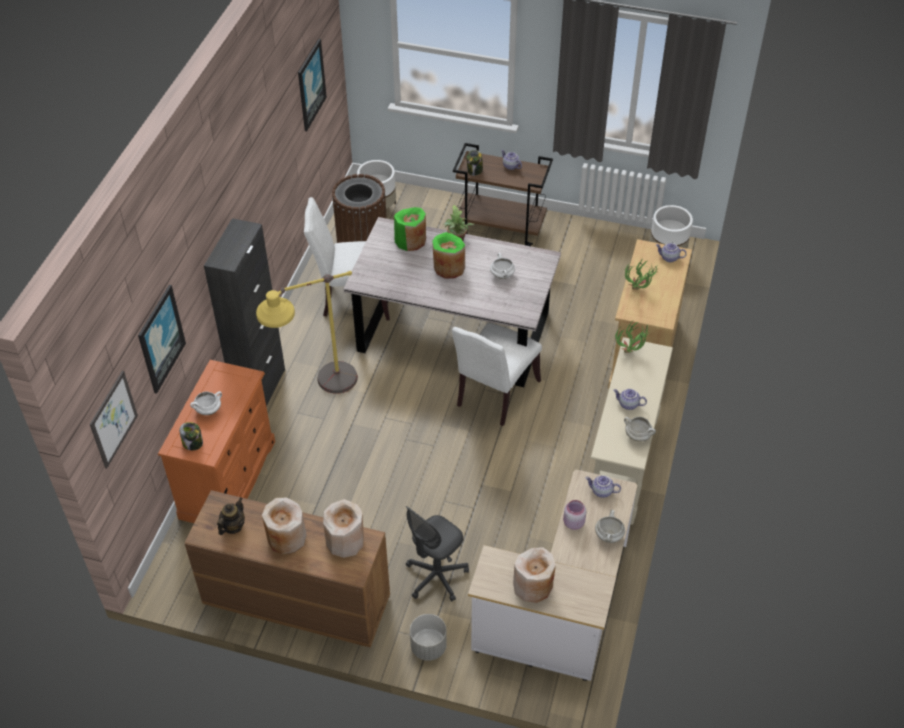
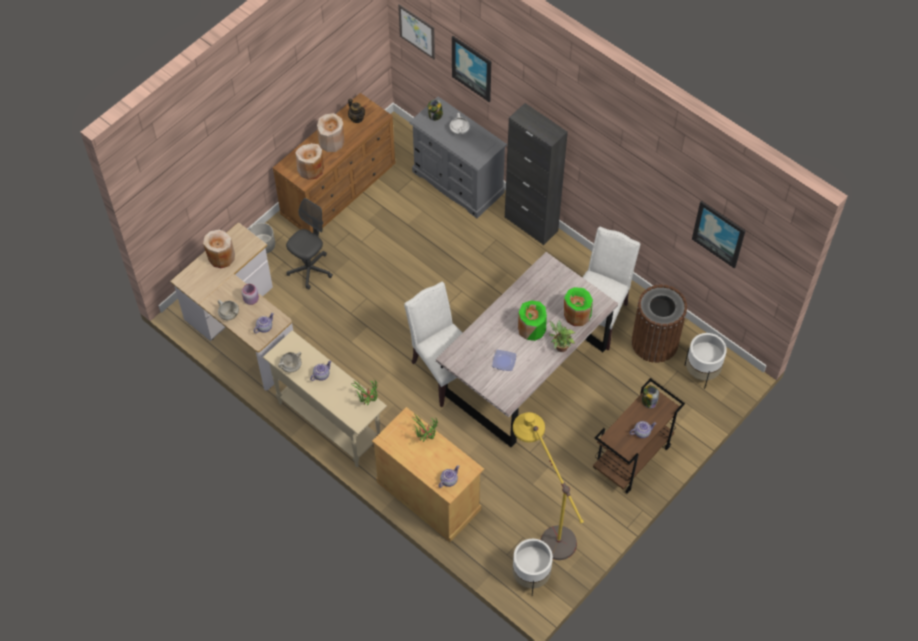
camera: 115 degrees right, 10 degrees up
orange dresser [158,360,275,523] -> grey dresser [409,97,507,218]
yellow floor lamp [256,271,358,394] -> yellow floor lamp moved to [513,412,584,560]
grey office chair [406,506,469,602] -> grey office chair turned 60 degrees clockwise [286,198,333,290]
white cooking pot [490,253,515,279] -> plate [492,350,516,371]

